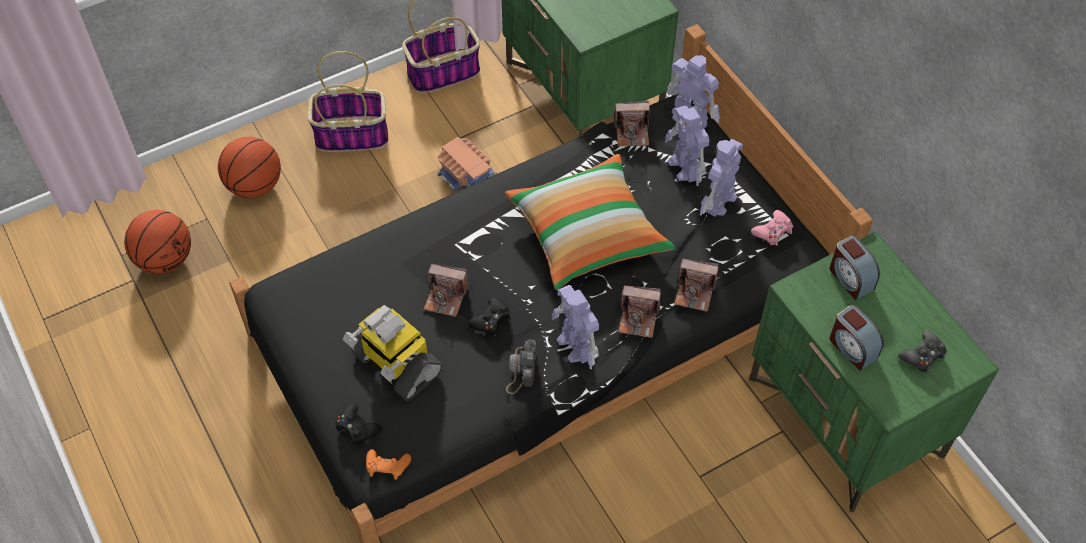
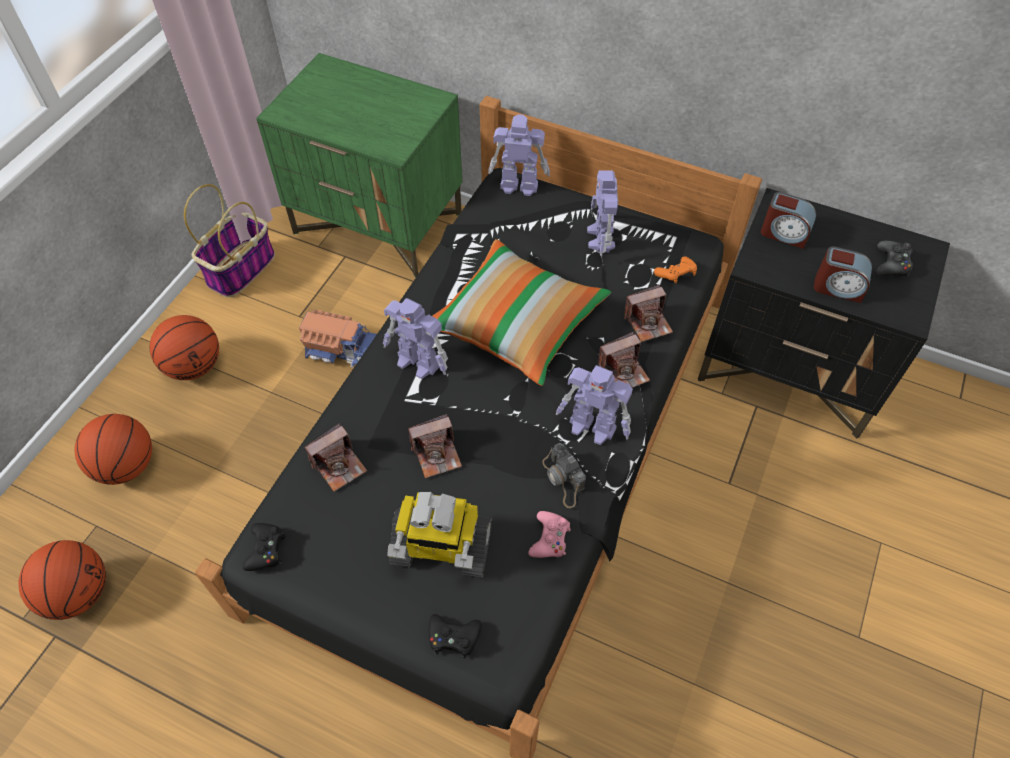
camera: 35 degrees left, 0 degrees up
basket [308,51,388,152] -> basketball [150,315,219,380]
orange game controller [366,449,411,480] -> orange game controller moved to [654,256,697,283]
black game controller [467,297,511,336] -> black game controller moved to [243,523,286,571]
camera [613,101,650,146] -> camera moved to [305,423,367,492]
toy robot [665,106,710,186] -> toy robot moved to [383,298,448,379]
green nightstand [749,231,999,512] -> black nightstand [698,188,950,439]
pink game controller [751,210,793,246] -> pink game controller moved to [528,511,571,558]

